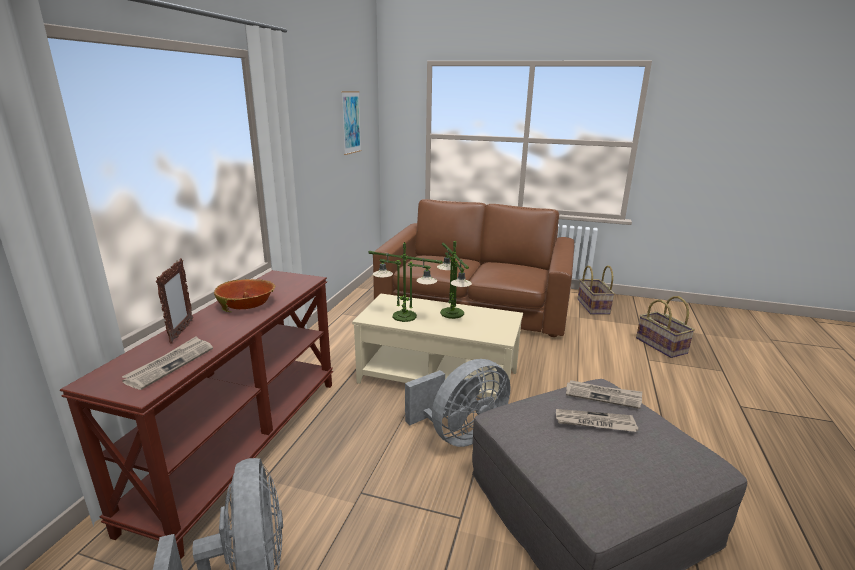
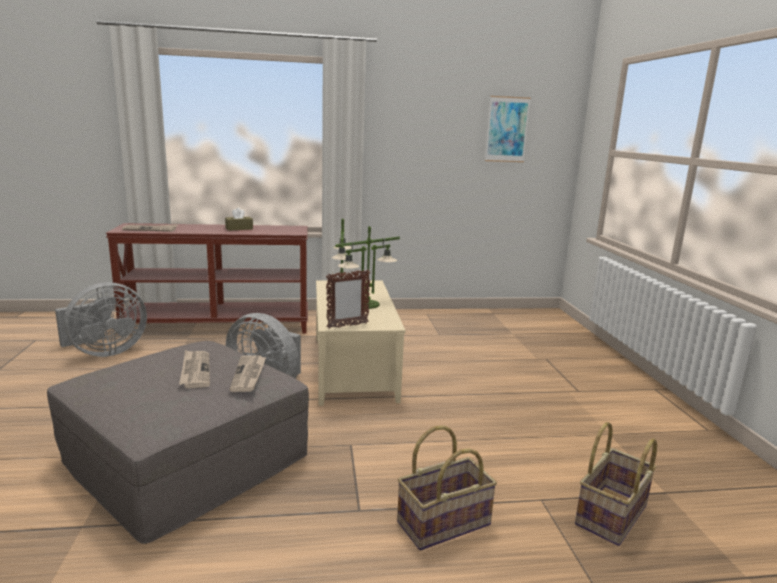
camera: 65 degrees right, 5 degrees down
picture frame [156,258,193,344] -> picture frame moved to [326,270,370,329]
bowl [214,279,276,312] -> brown tissue box [225,207,253,231]
brown sofa [373,199,575,337] -> none
basket [578,265,615,315] -> basket moved to [397,425,497,551]

